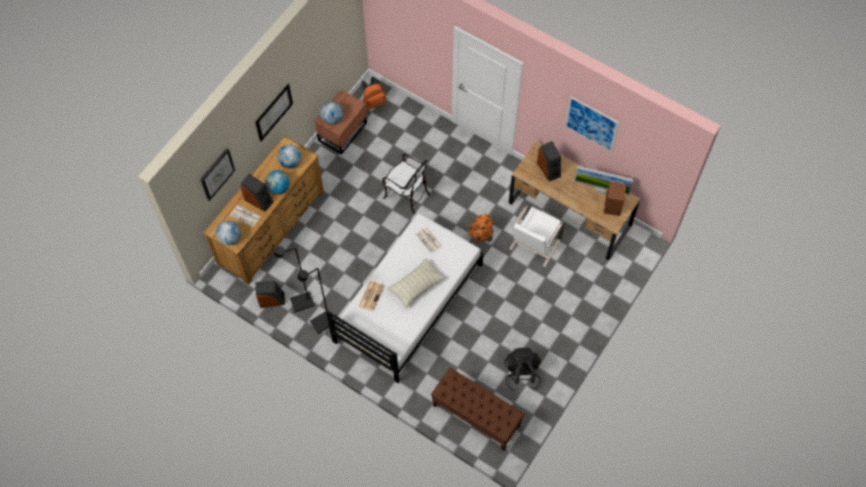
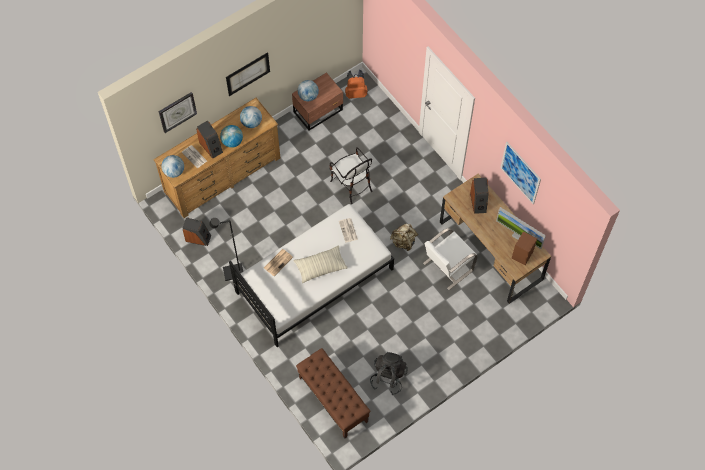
camera: 20 degrees right, 0 degrees up
black floor lamp [274,246,314,312] -> none
orange backpack [468,214,494,242] -> beige backpack [390,224,418,251]

